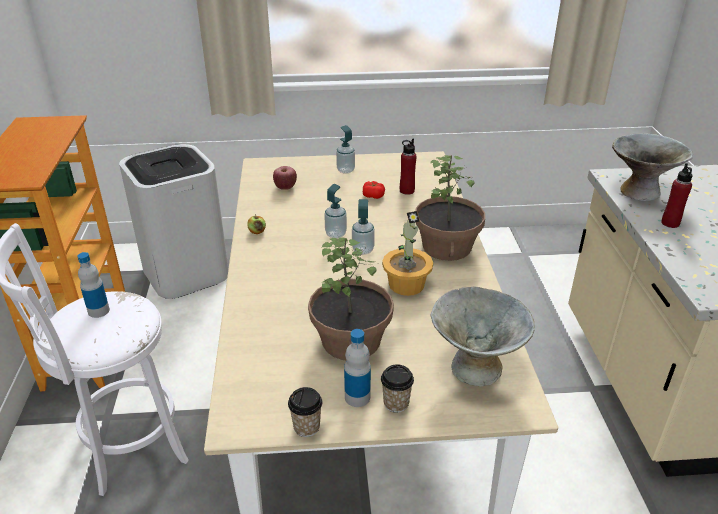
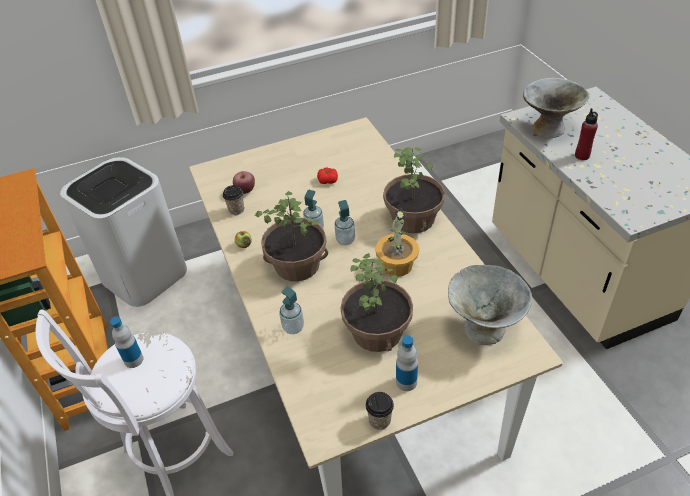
camera: 15 degrees left, 10 degrees up
soap dispenser [336,125,355,174] -> soap dispenser moved to [279,286,304,334]
cup [381,364,414,413] -> cup moved to [223,185,244,215]
red bottle [400,139,417,195] -> none
none -> potted plant [255,191,328,281]

